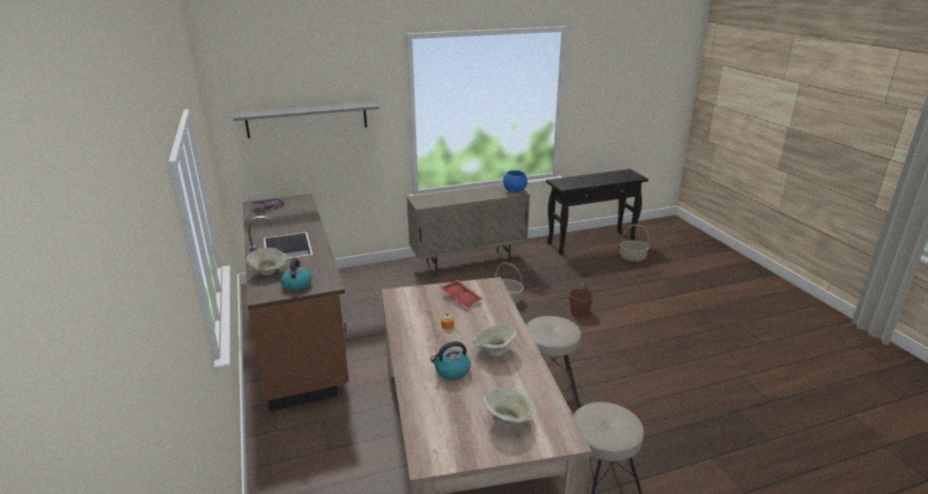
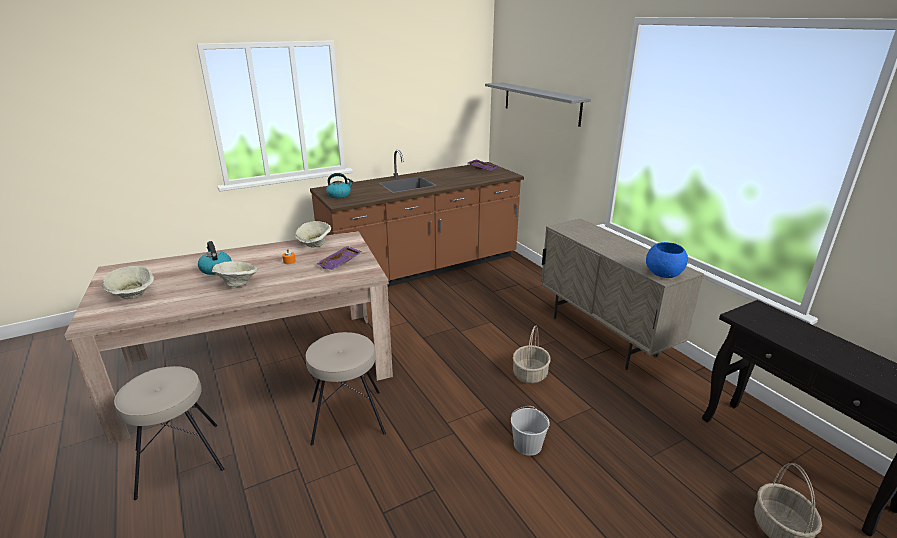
camera: 80 degrees right, 0 degrees up
beige bowl [246,248,287,275] -> beige bowl moved to [295,221,331,248]
red tray [440,280,483,307] -> purple tray [316,246,362,270]
brown bucket [569,283,594,317] -> white bucket [511,406,549,456]

